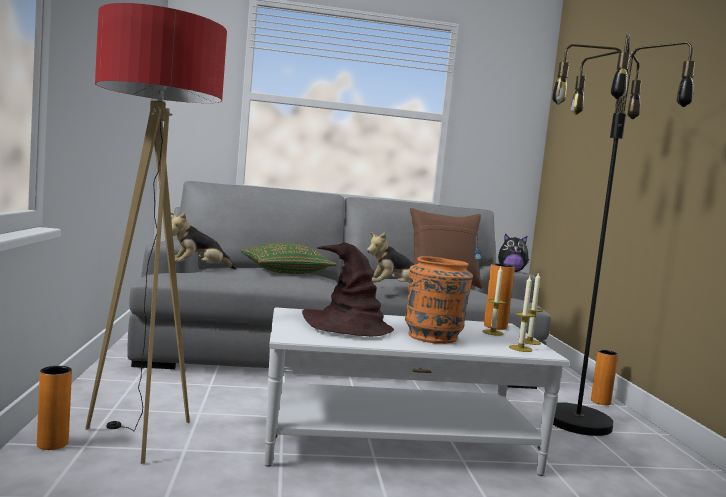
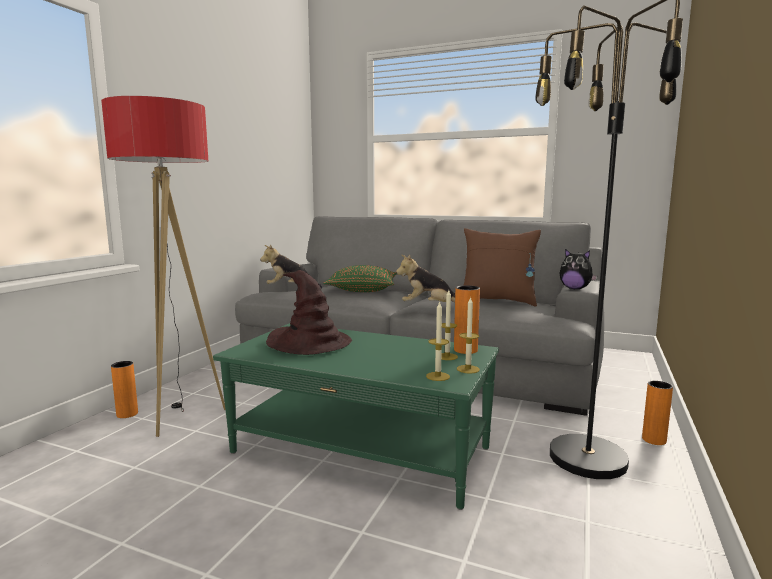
camera: 30 degrees right, 5 degrees up
white coffee table [264,307,570,476] -> green coffee table [213,323,499,510]
orange vase [405,256,473,344] -> none

